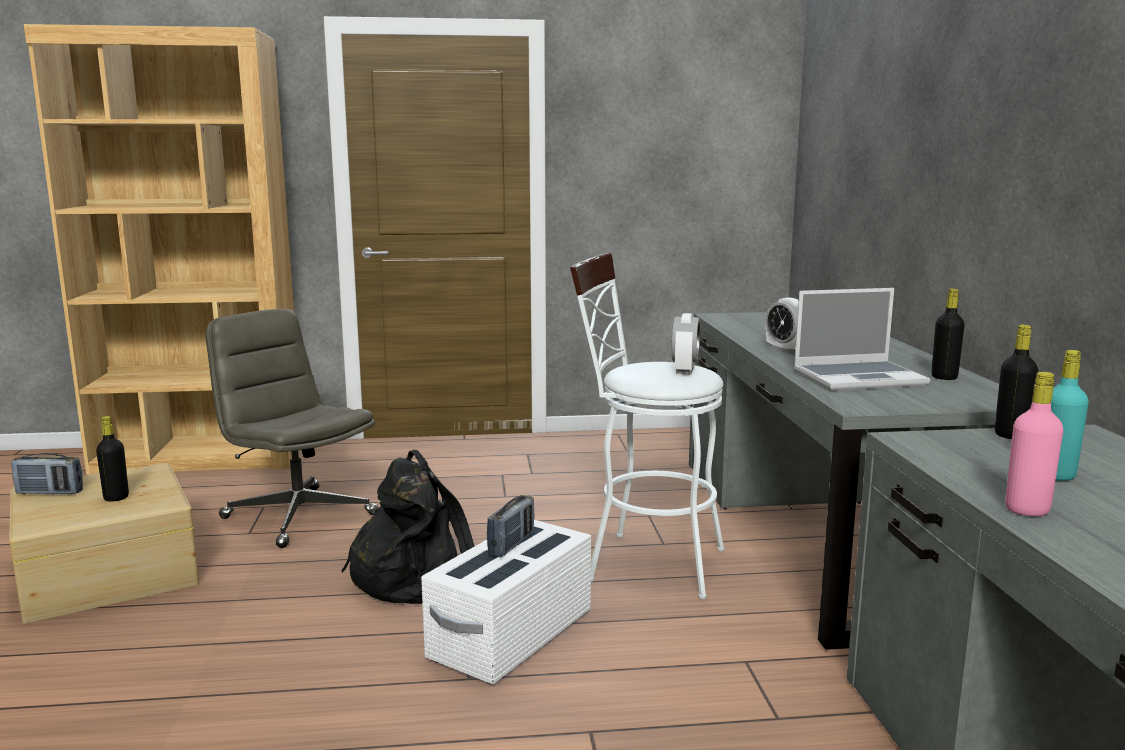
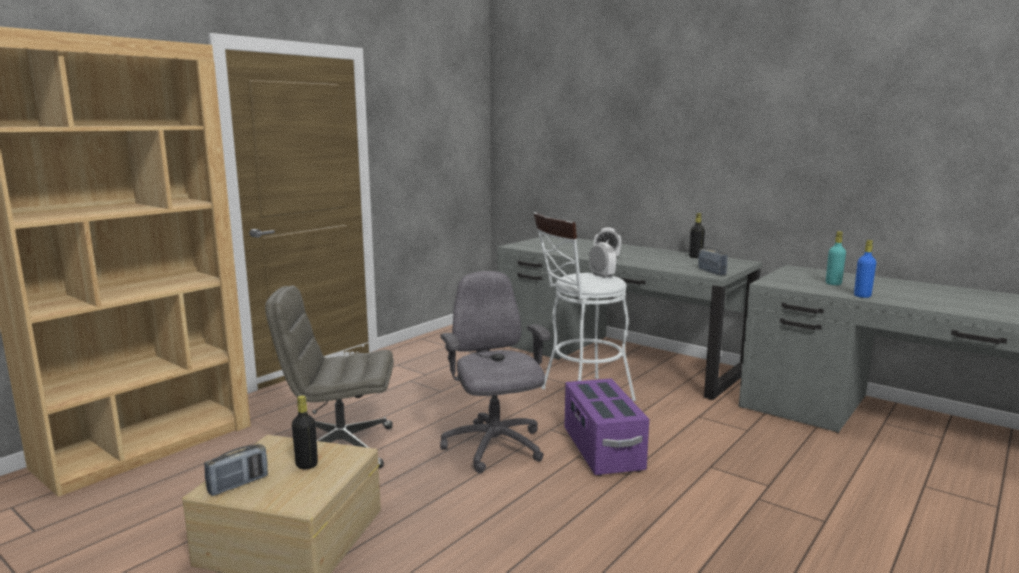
camera: 45 degrees left, 0 degrees up
black backpack [341,449,474,604] -> grey office chair [440,271,550,473]
white storage box [421,520,591,684] -> purple storage box [564,379,649,476]
radio [487,495,534,557] -> radio moved to [698,247,728,275]
laptop [794,288,930,391] -> none
black bottle [995,325,1038,439] -> none
pink bottle [1005,372,1063,516] -> blue bottle [854,240,876,298]

